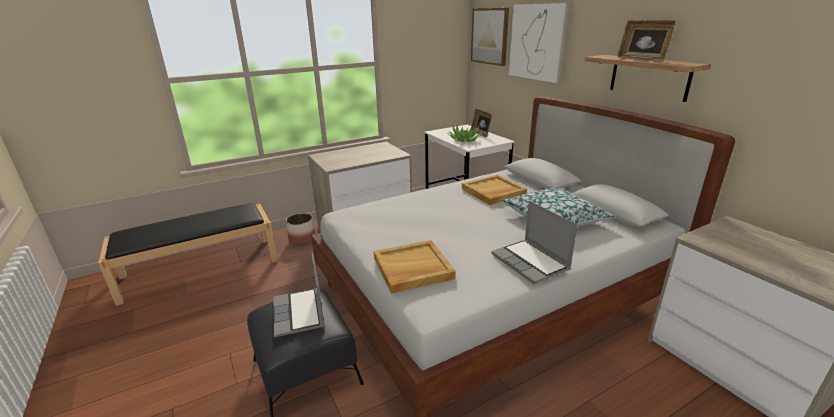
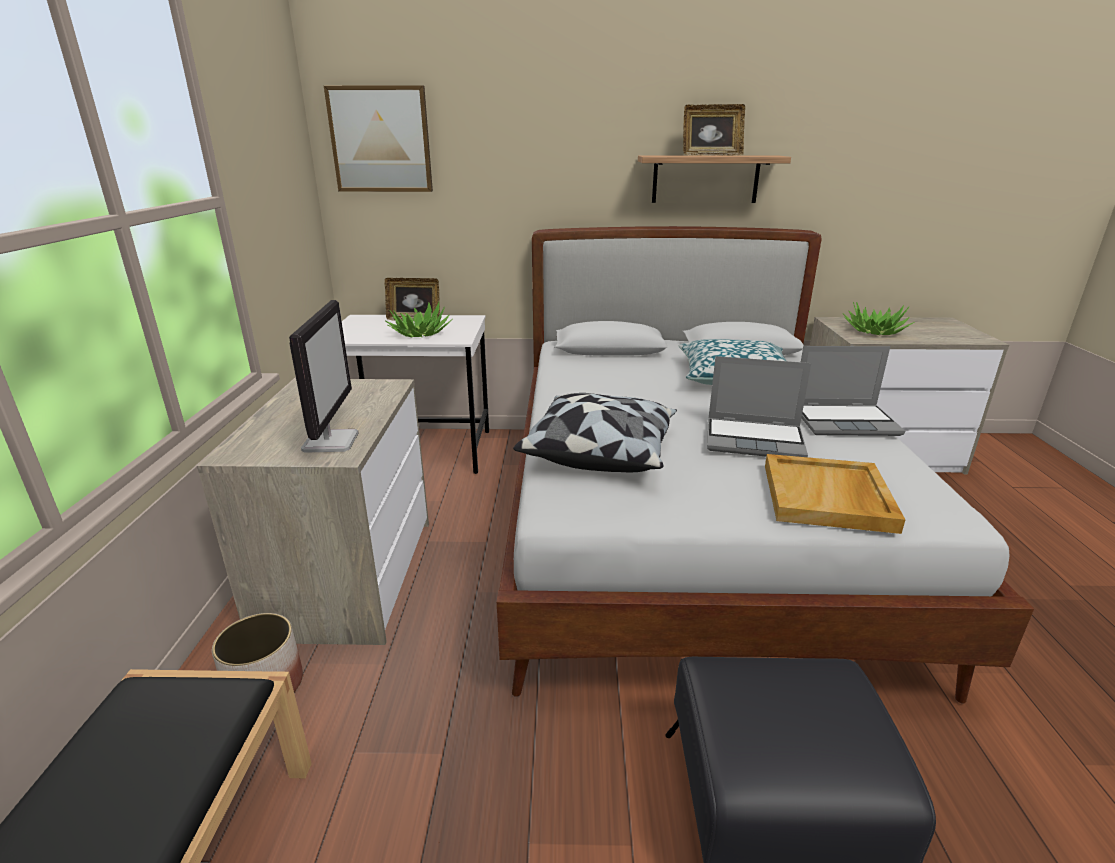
camera: 60 degrees left, 0 degrees up
laptop [273,252,325,337] -> laptop moved to [707,356,811,457]
beige tray [462,175,527,205] -> none
picture [509,3,569,83] -> none
none -> monitor [289,300,359,453]
none -> pillow [513,393,677,472]
none -> potted plant [843,302,914,335]

